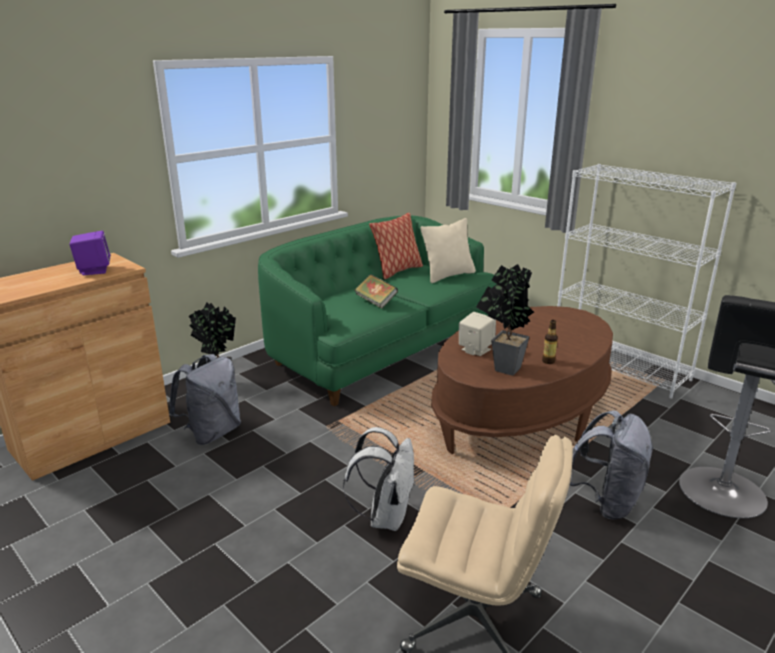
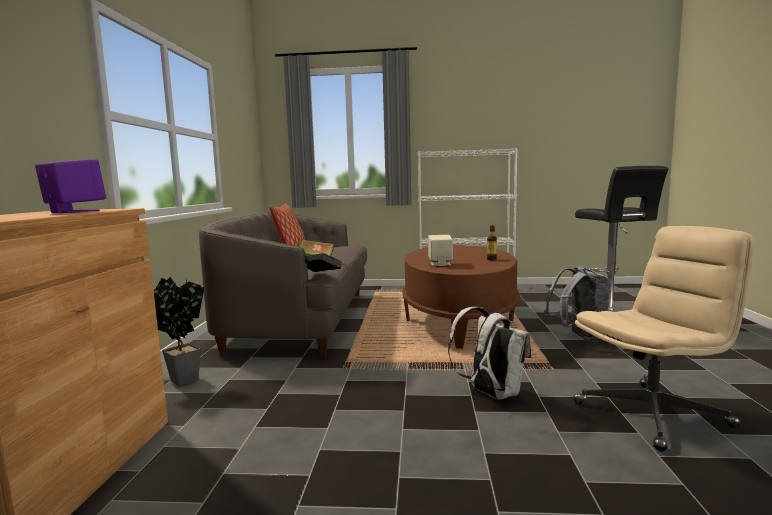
camera: 40 degrees left, 15 degrees down
grey backpack [169,354,241,445] -> none
green sofa [258,216,497,406] -> grey sofa [199,212,367,357]
beige pillow [420,218,476,283] -> none
potted plant [476,264,534,376] -> none
none -> book [305,253,342,272]

